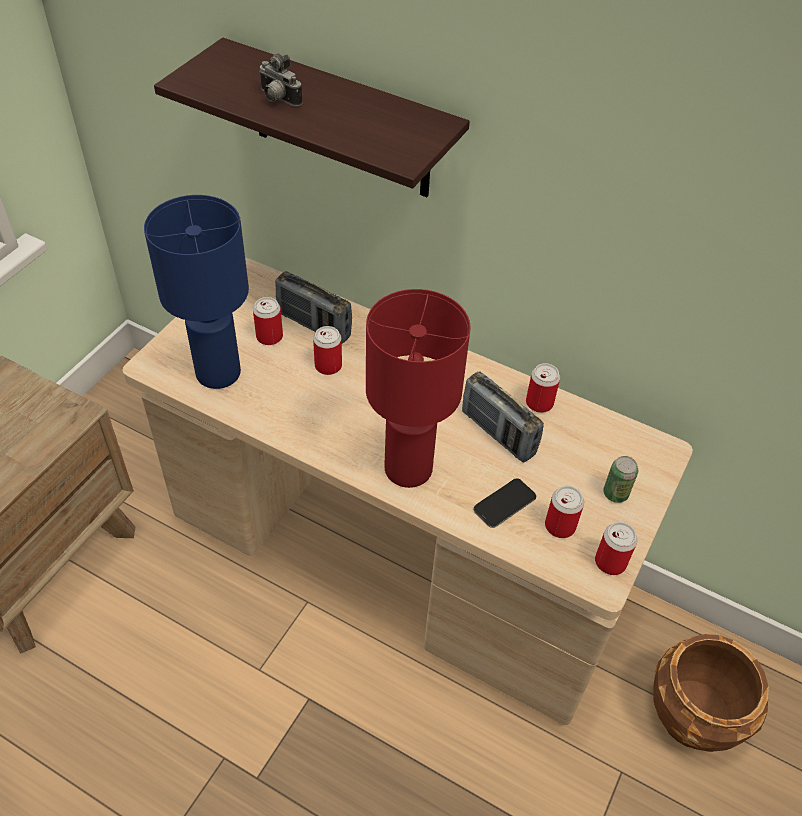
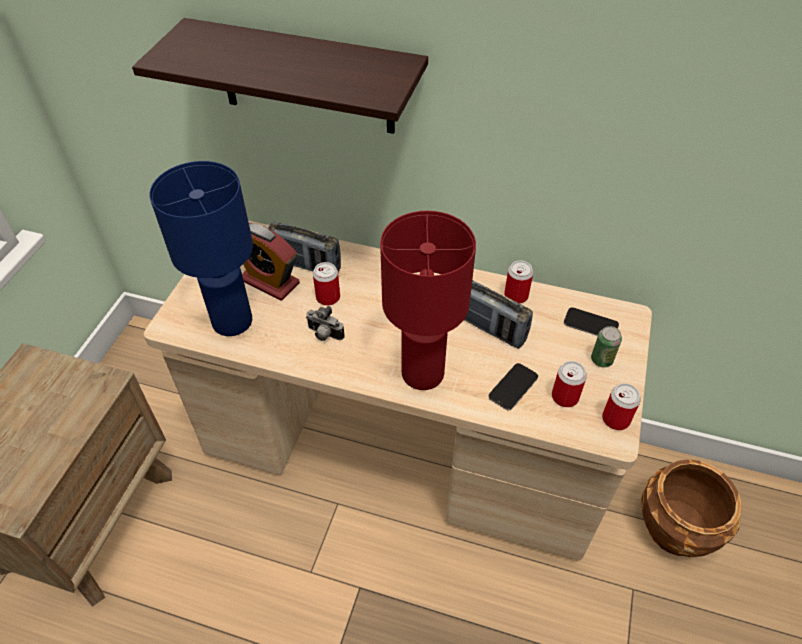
camera: 10 degrees left, 0 degrees up
can [253,297,283,345] -> alarm clock [242,223,300,301]
camera [259,53,303,107] -> camera moved to [306,306,345,341]
none -> phone [564,307,619,336]

